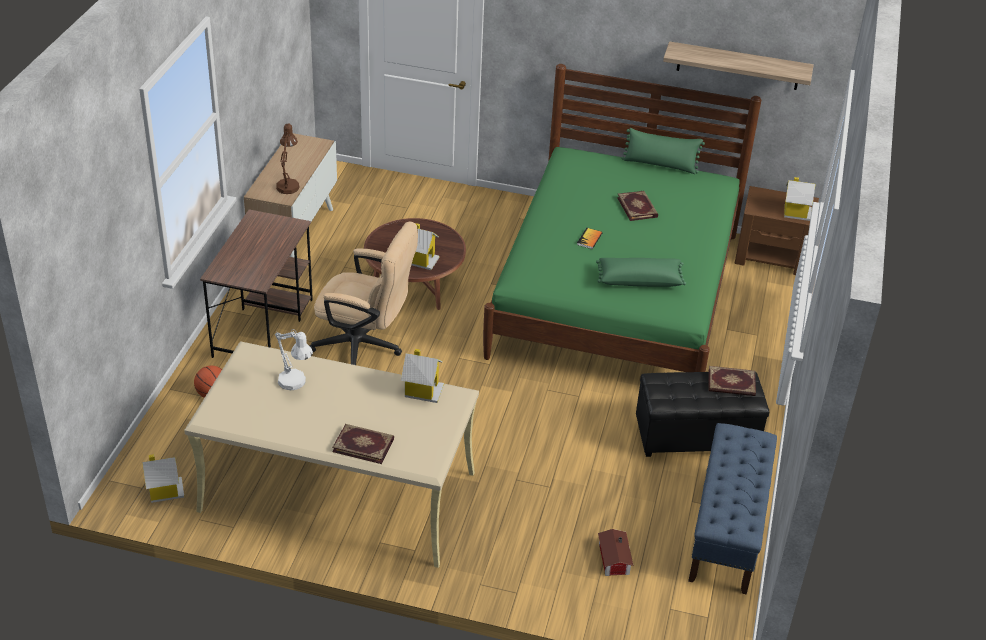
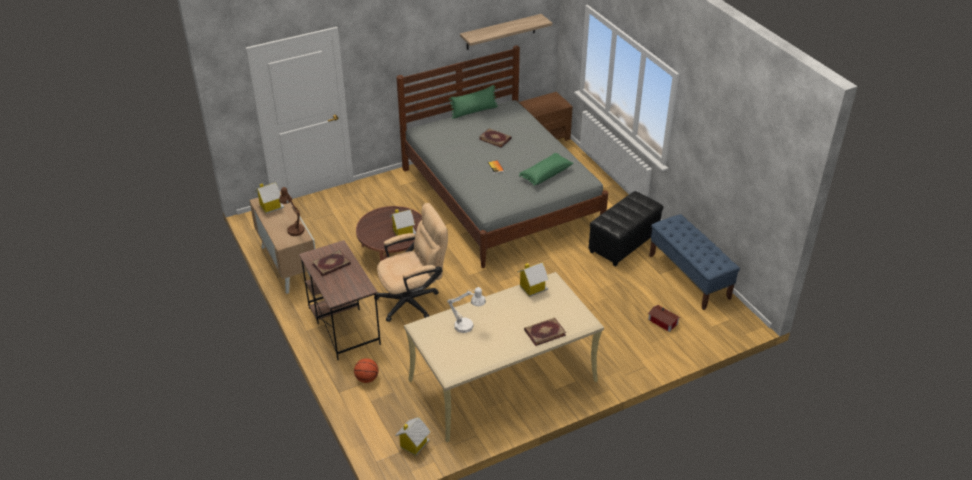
camera: 40 degrees left, 0 degrees up
green bed [483,64,761,372] -> grey bed [397,45,608,268]
book [708,366,756,396] -> book moved to [312,250,351,276]
toy house [784,177,816,221] -> toy house moved to [255,183,284,214]

